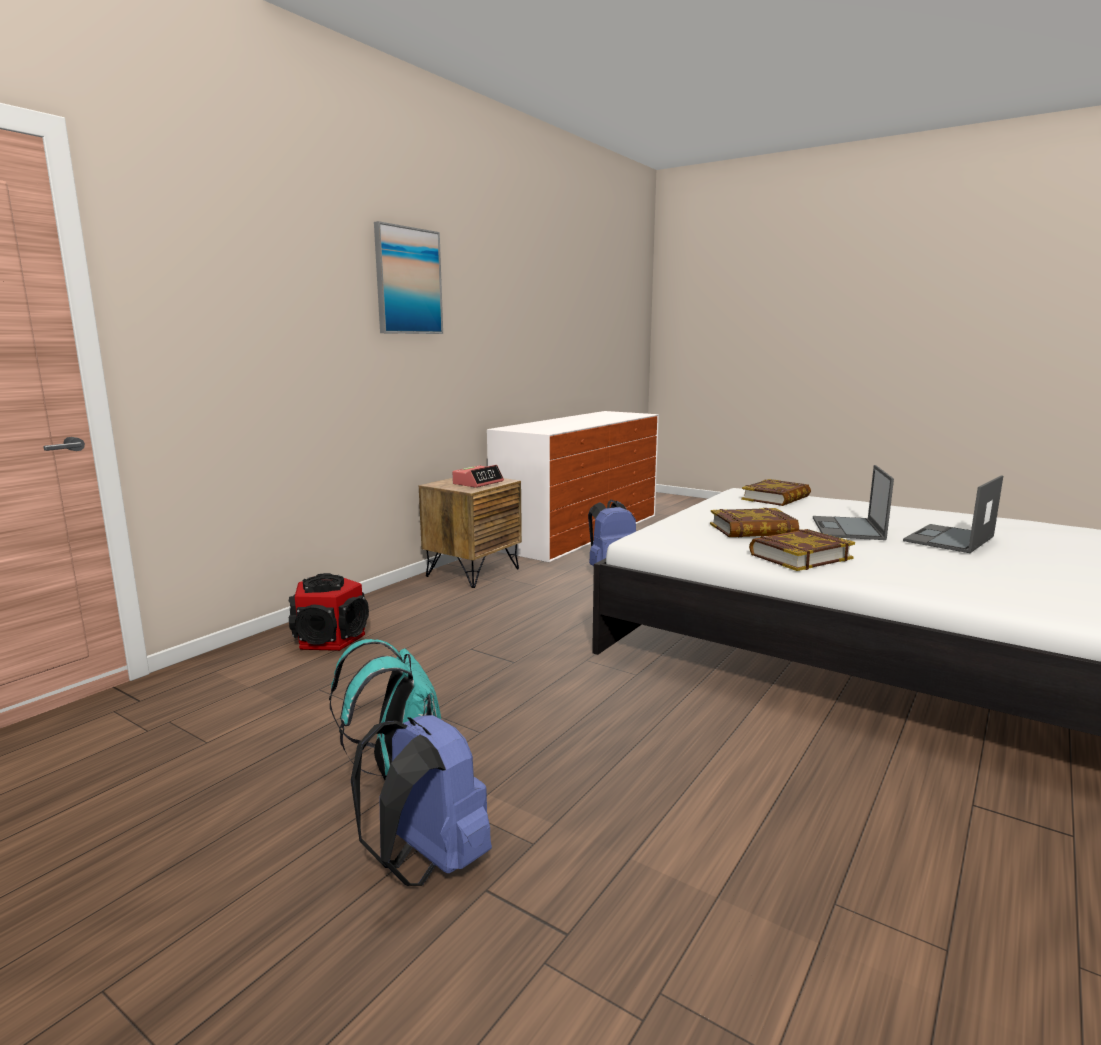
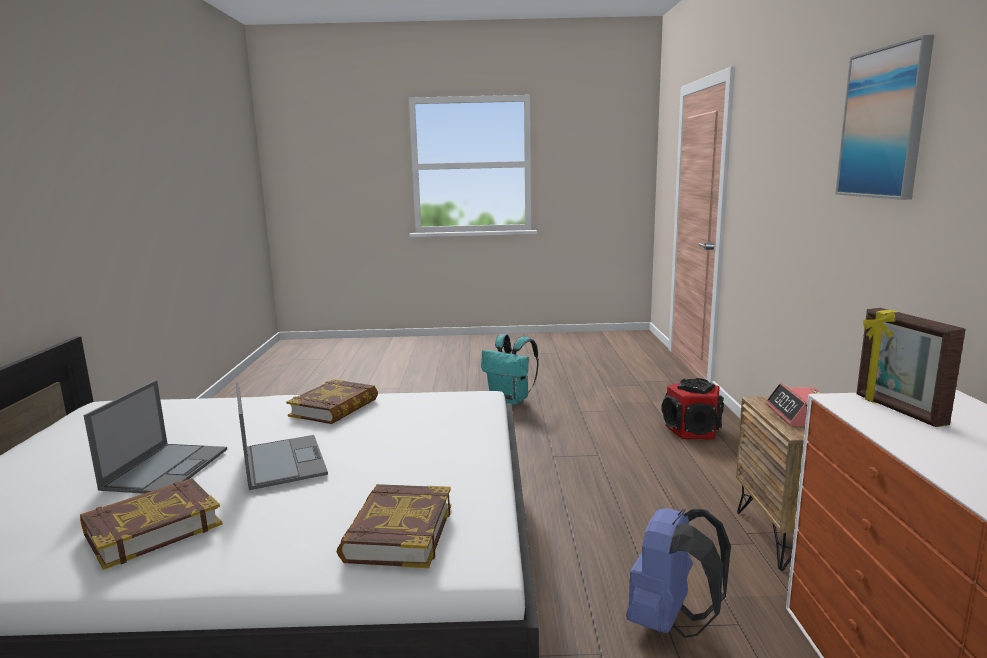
camera: 145 degrees right, 0 degrees up
blue backpack [351,715,492,886] -> none
book [710,508,799,537] -> book moved to [80,478,223,570]
none -> picture frame [856,308,966,427]

